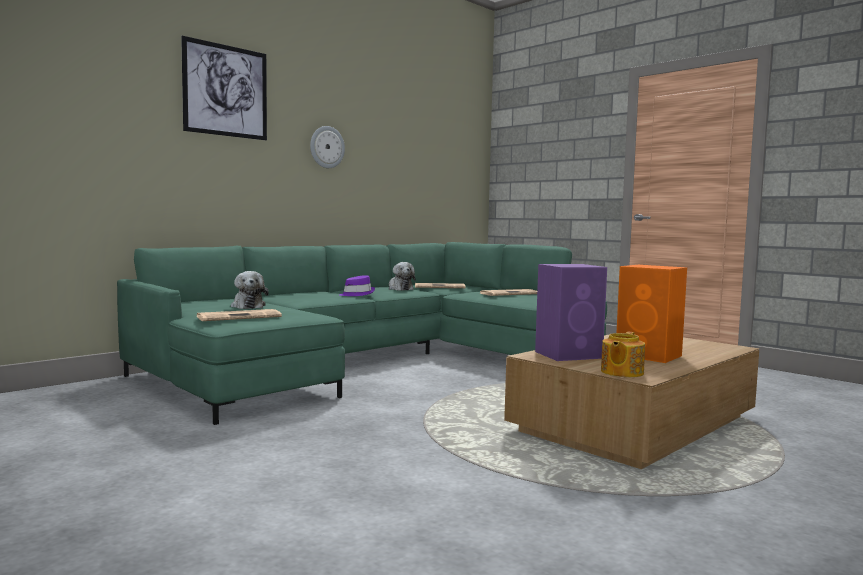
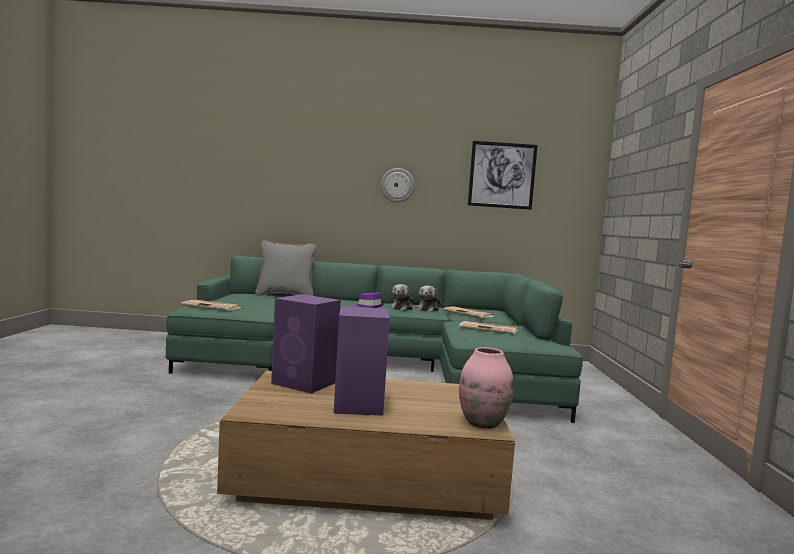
camera: 45 degrees right, 0 degrees up
picture [181,36,267,140] -> picture moved to [468,141,538,210]
plush toy [231,271,269,309] -> plush toy moved to [391,284,414,311]
teapot [601,332,645,377] -> none
orange speaker [616,265,687,363] -> purple speaker [334,306,390,415]
none -> grey pillow [255,240,317,296]
none -> pink vase [459,347,513,429]

